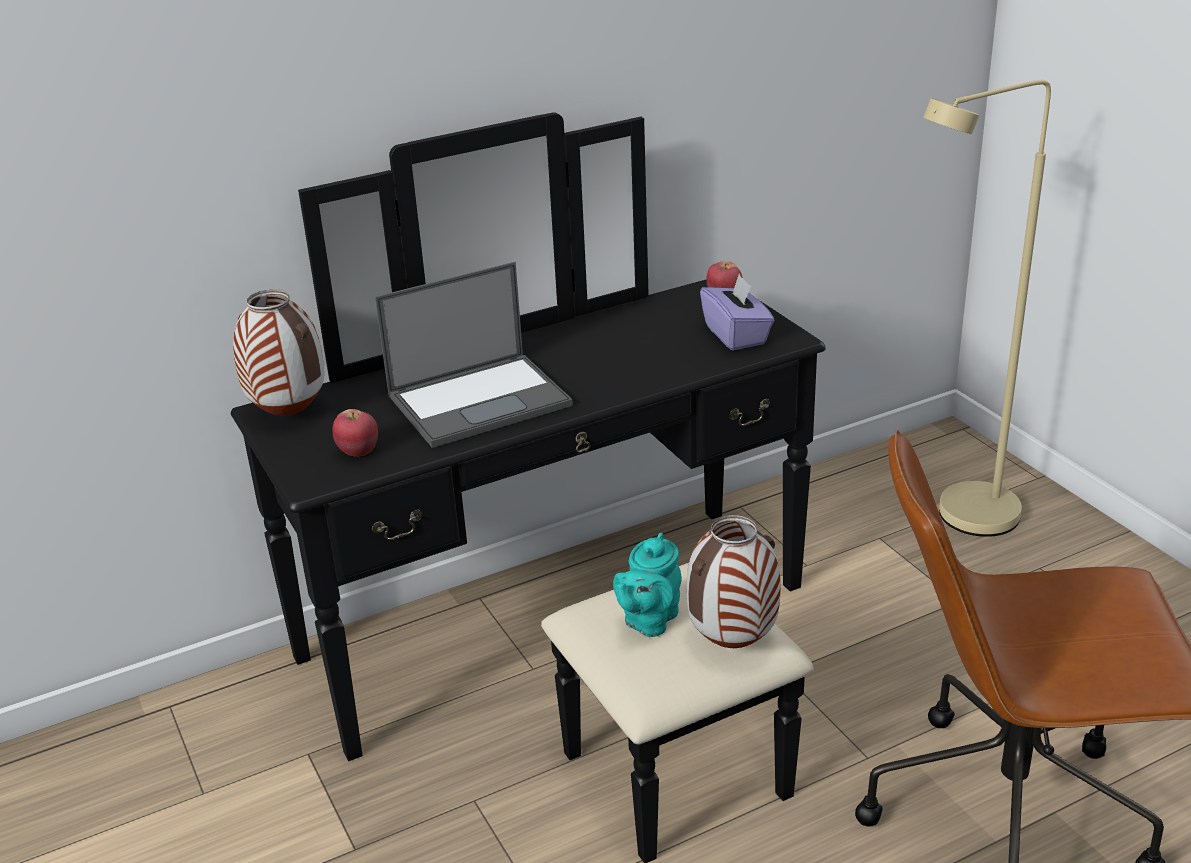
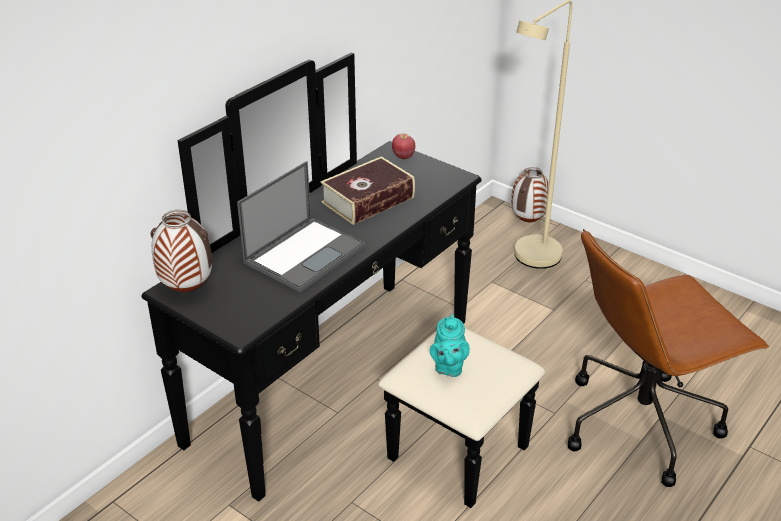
camera: 25 degrees left, 5 degrees up
apple [332,409,378,457] -> none
vase [686,515,781,648] -> vase moved to [511,167,549,222]
purple tissue box [700,274,774,351] -> none
none -> book [320,156,415,225]

